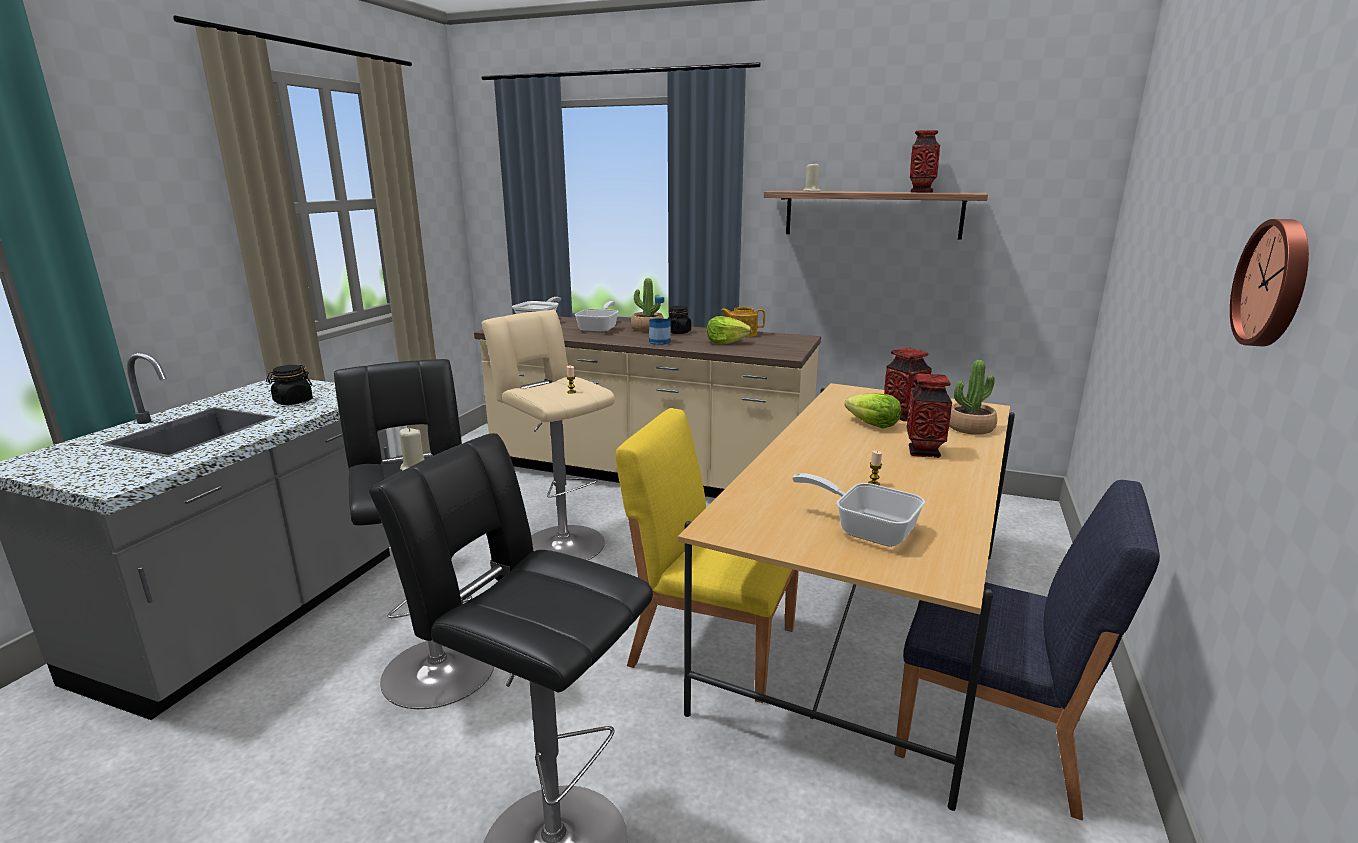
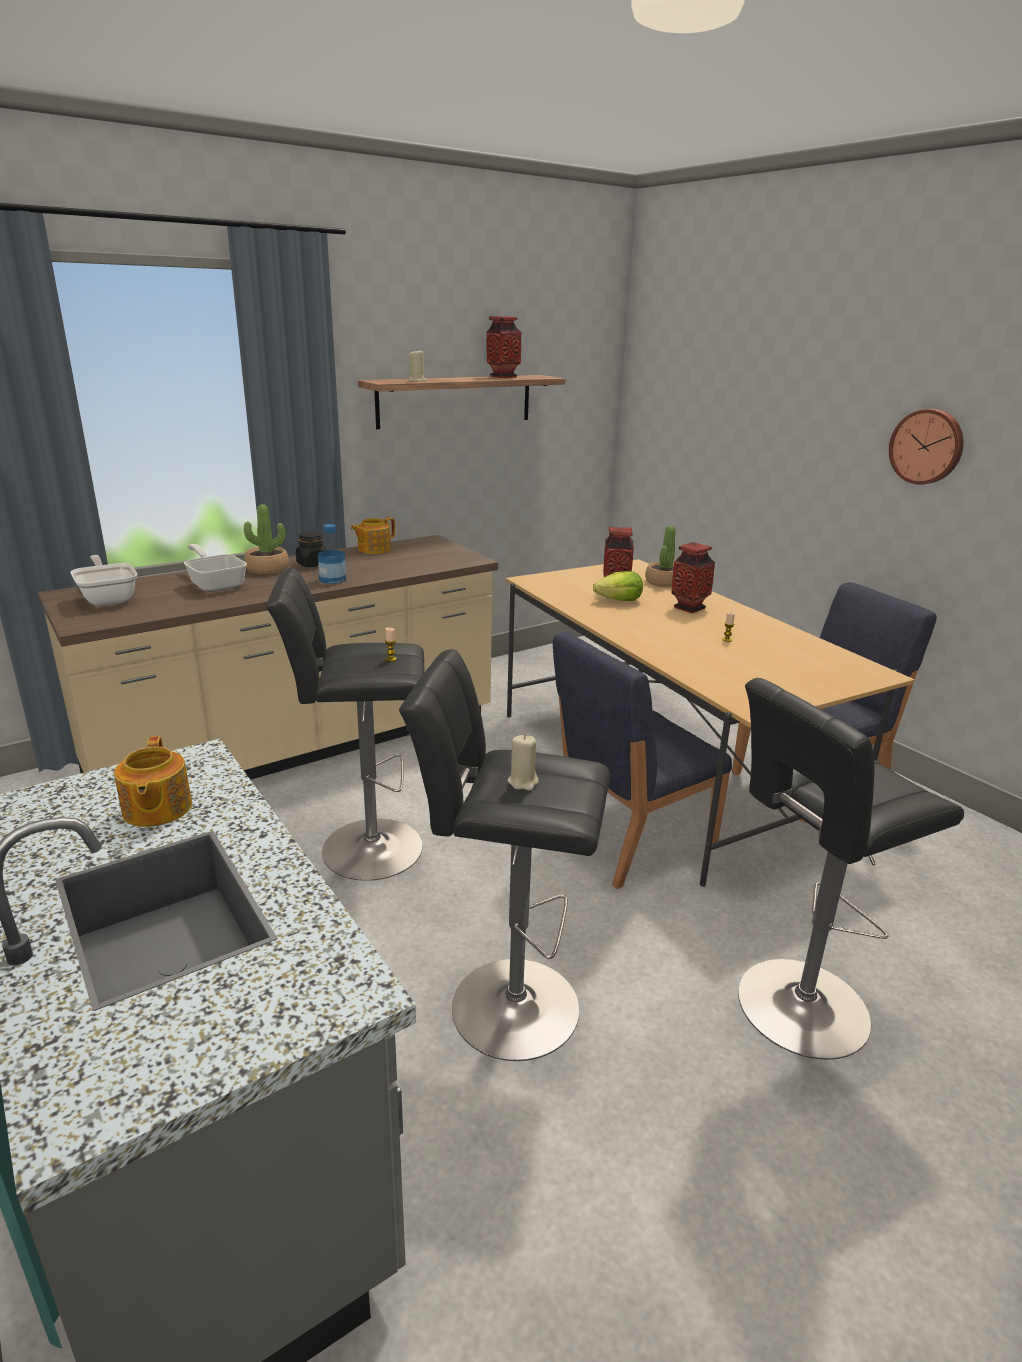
camera: 55 degrees left, 5 degrees up
black jar [266,365,313,405] -> teapot [114,736,192,827]
beige stool [481,310,615,560] -> black stool [266,568,425,881]
yellow chair [616,408,799,703] -> blue chair [553,632,732,889]
lettuce [707,316,752,344] -> none
frying pan [792,473,925,547] -> none

